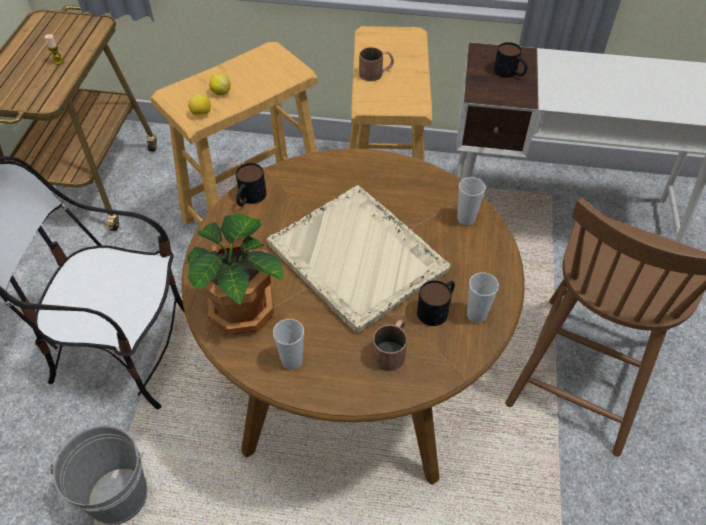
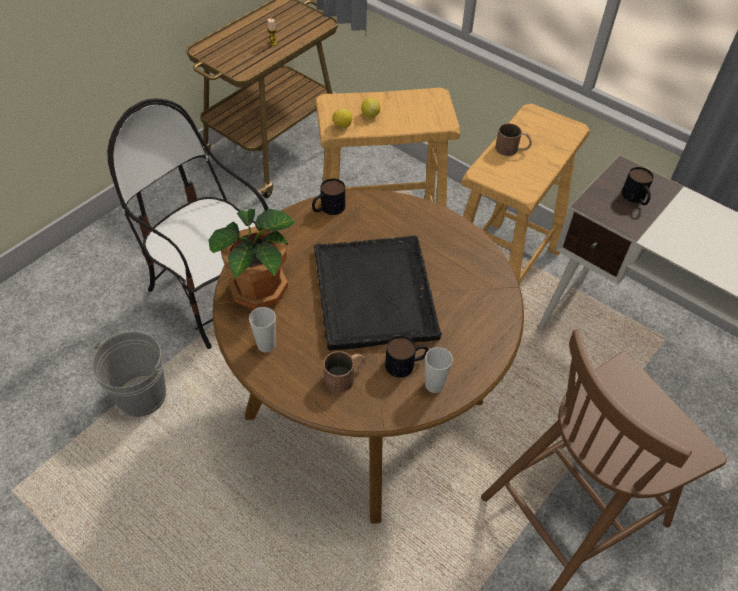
camera: 30 degrees right, 0 degrees up
beige tray [267,186,451,333] -> black tray [314,236,442,351]
cup [457,177,486,225] -> none

